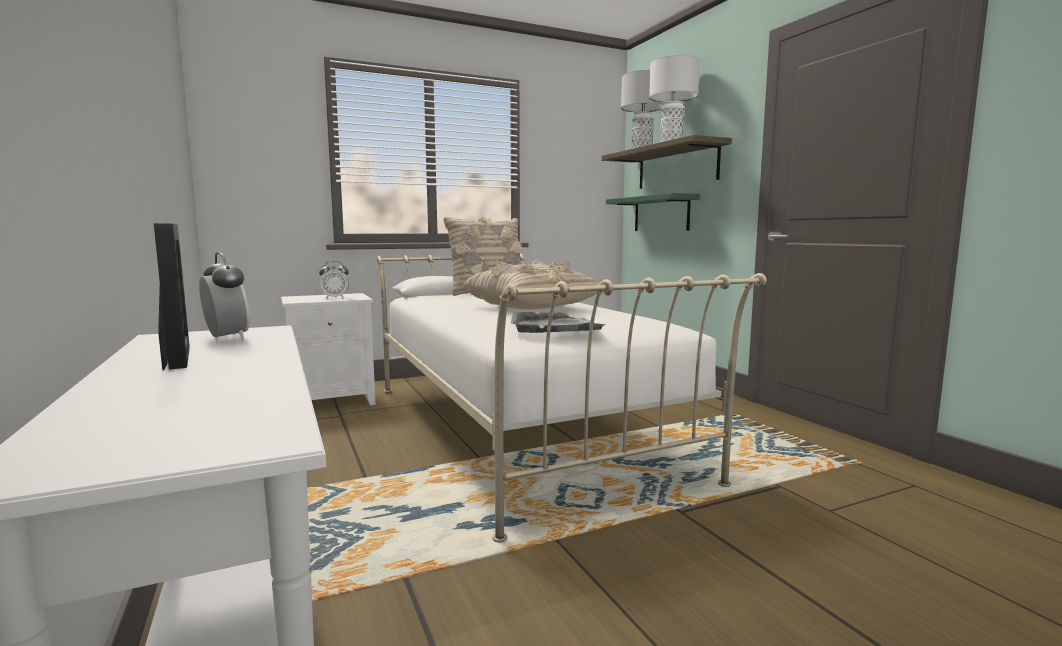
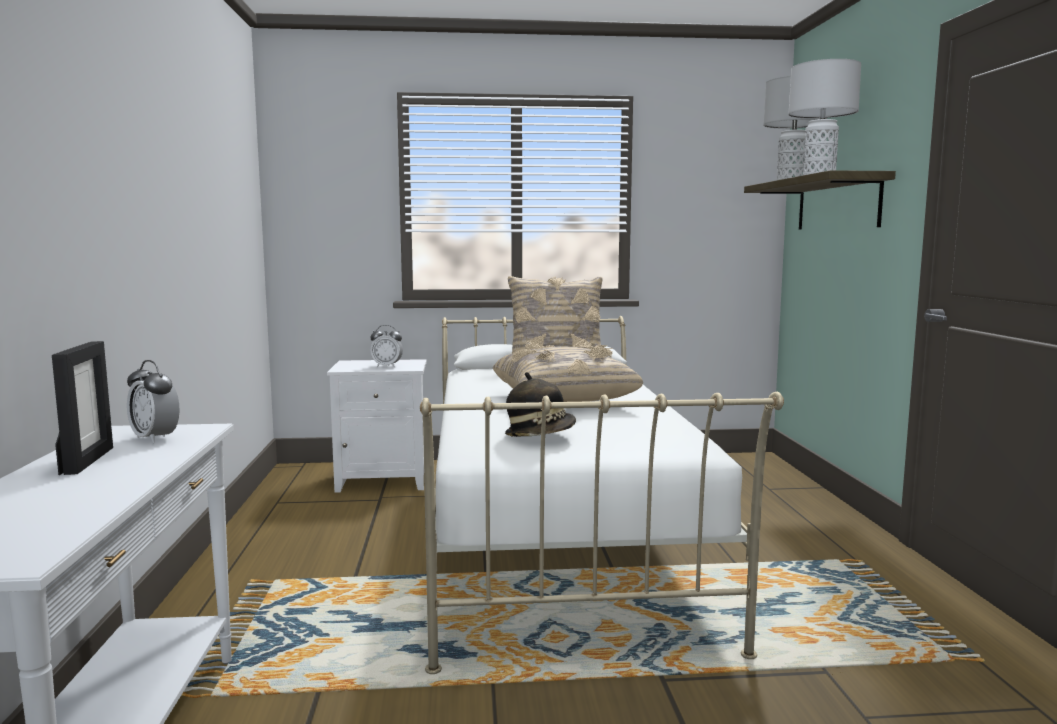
camera: 20 degrees right, 0 degrees up
alarm clock [199,252,250,340] -> alarm clock turned 150 degrees clockwise [127,360,180,443]
grey tray [511,312,605,333] -> hat [505,372,576,437]
green shelf [606,193,700,231] -> none

